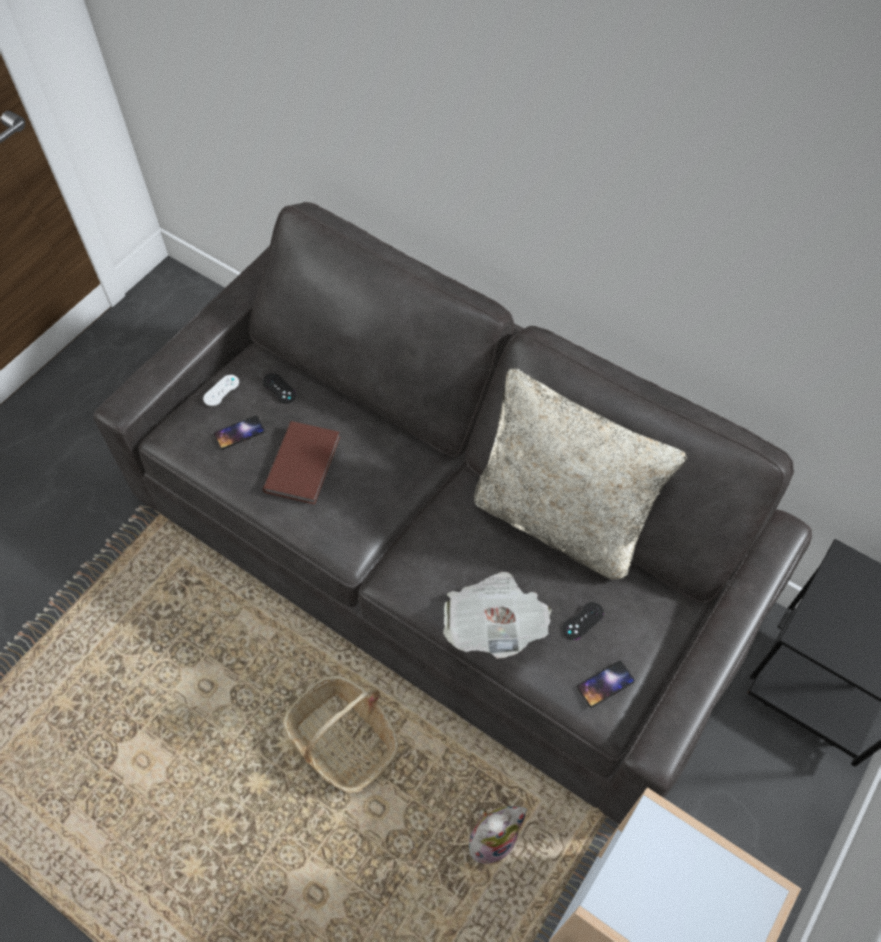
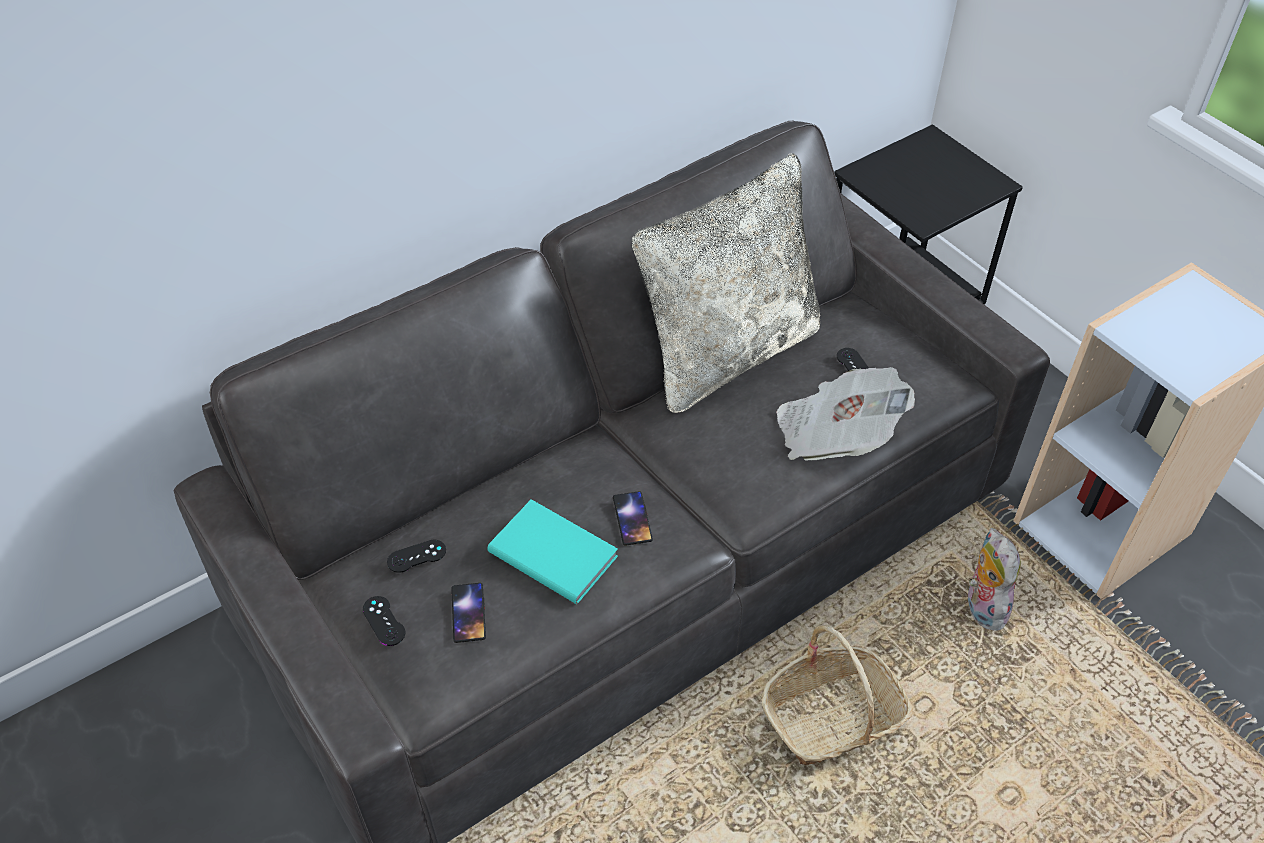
camera: 70 degrees left, 10 degrees down
white game controller [203,375,239,406] -> black game controller [363,596,405,646]
brown book [263,421,340,505] -> turquoise book [487,499,618,604]
phone [577,661,635,708] -> phone moved to [613,491,653,546]

